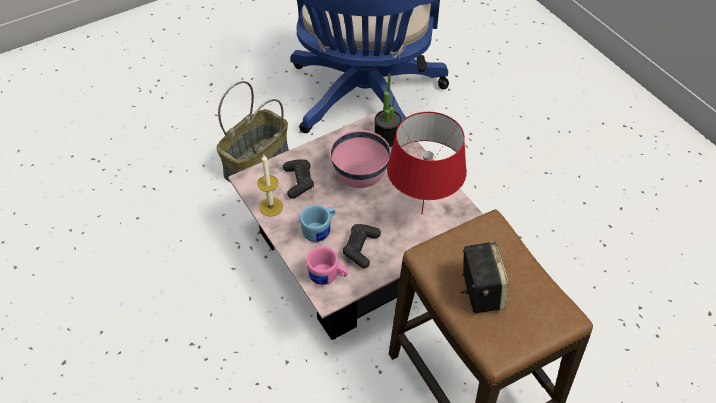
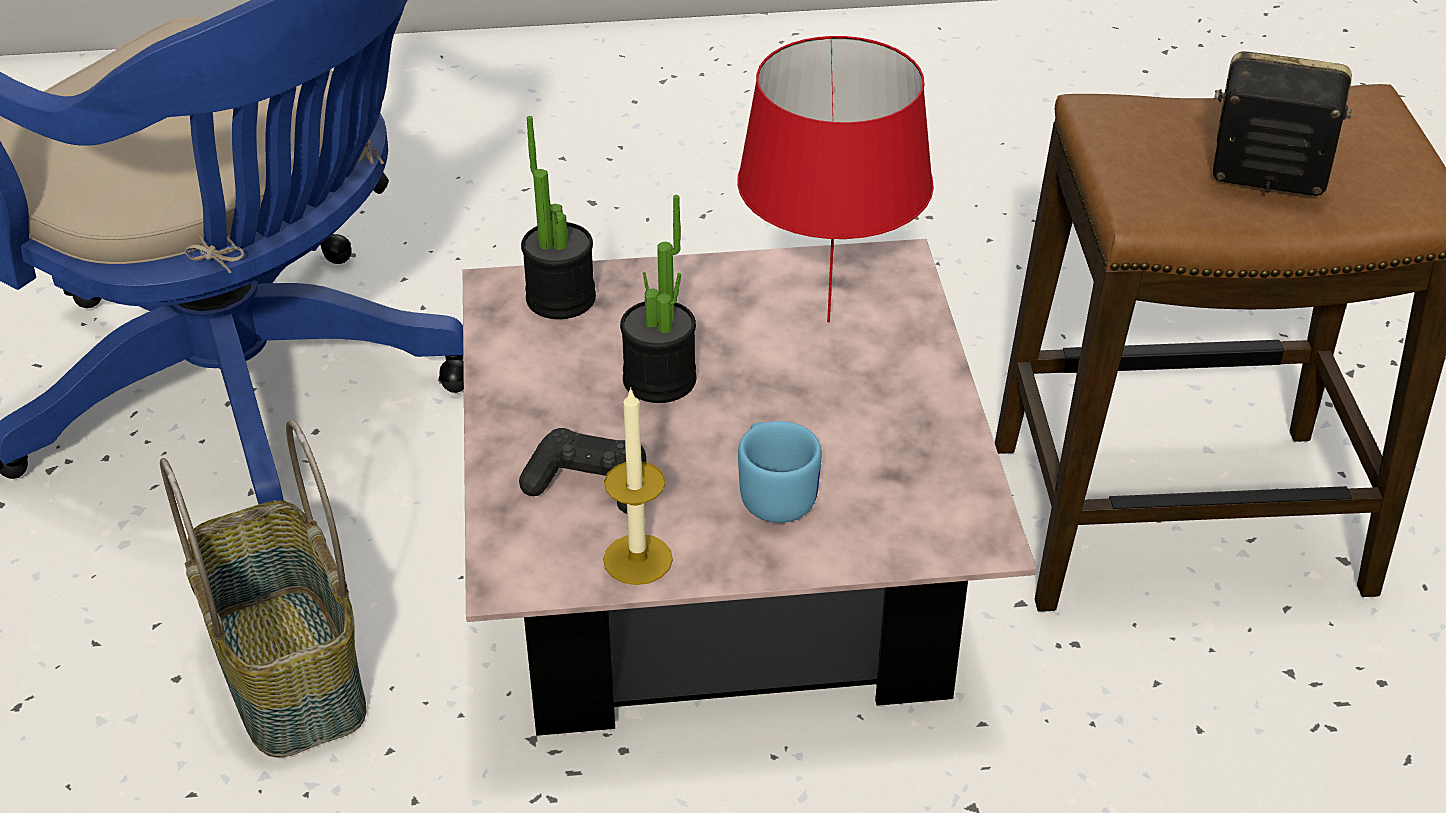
camera: 65 degrees left, 10 degrees down
pink mug [306,246,348,285] -> none
pink bowl [330,130,391,188] -> potted plant [620,195,697,403]
black game controller [343,224,381,268] -> none

